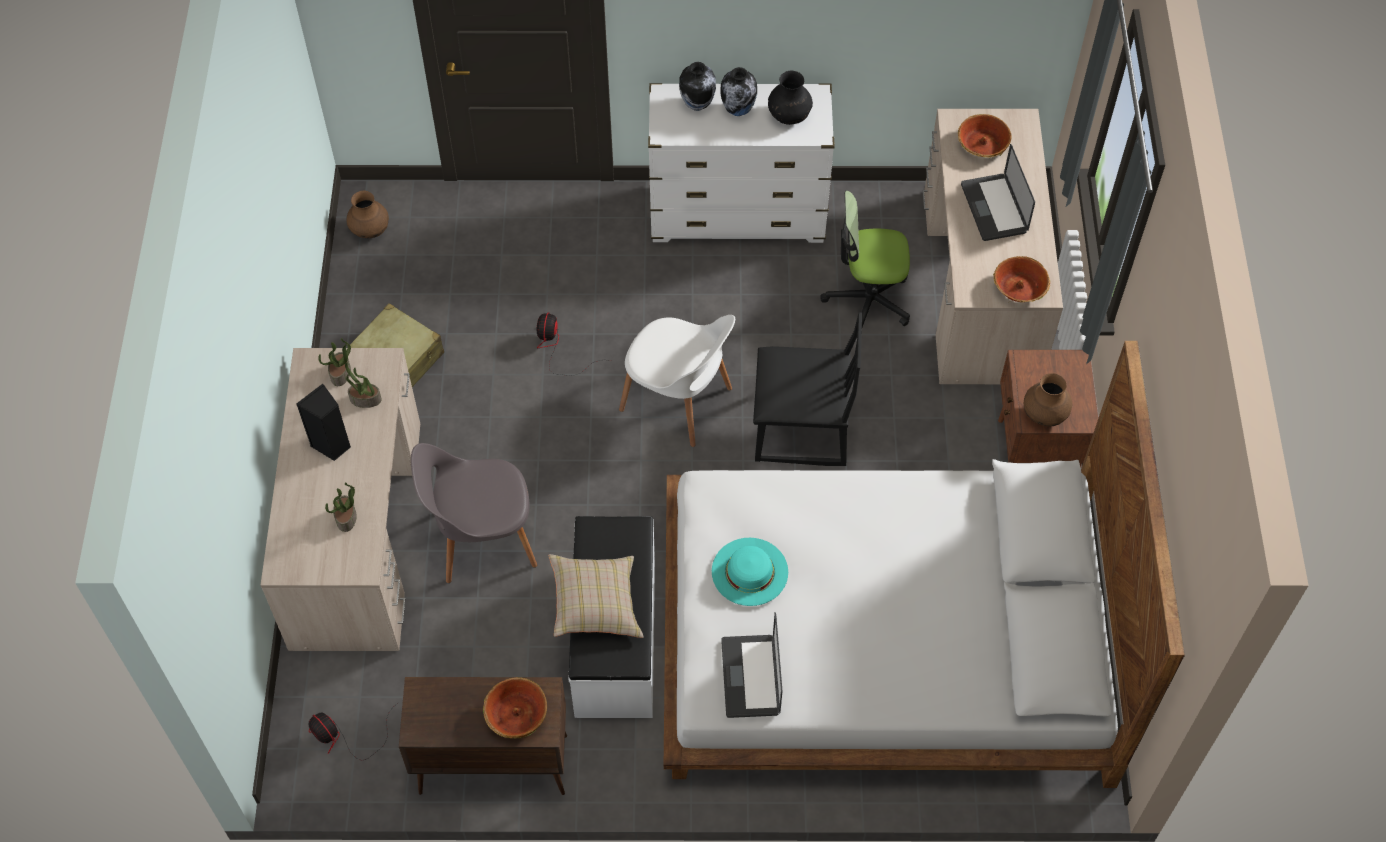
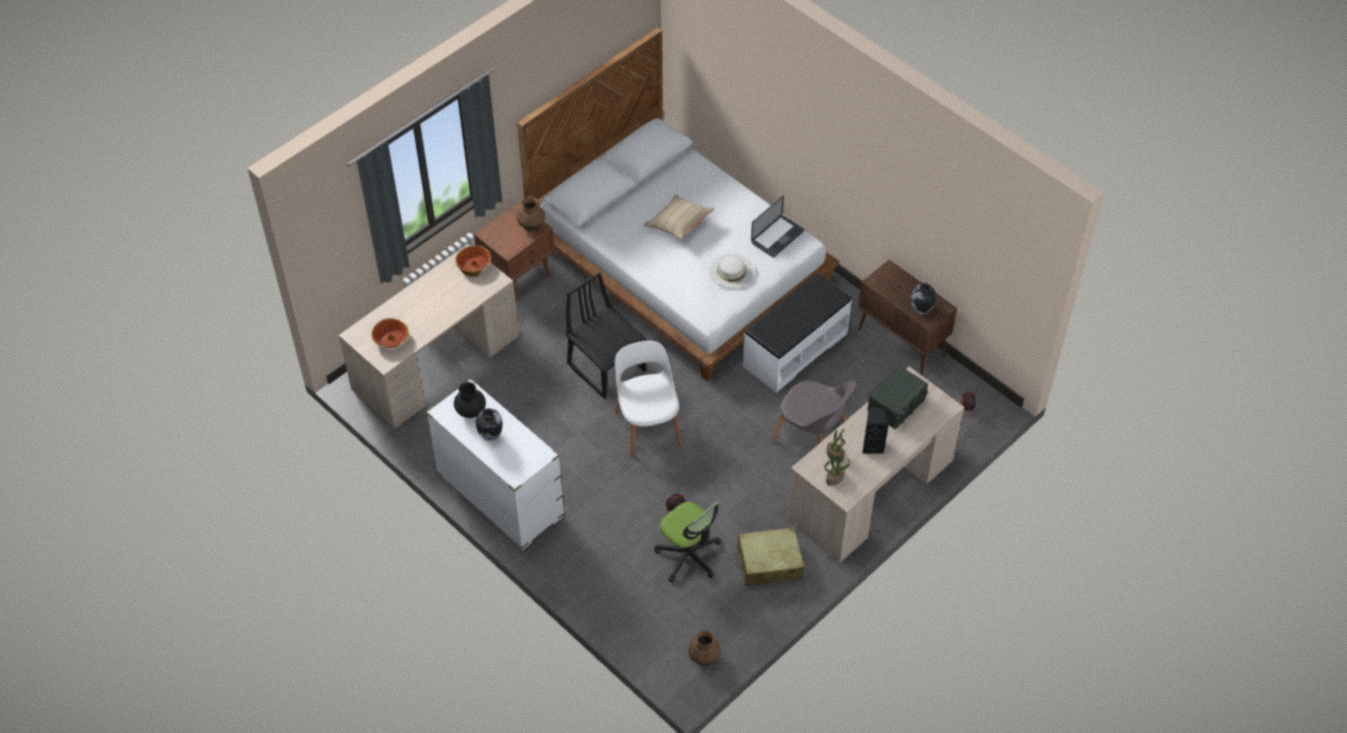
camera: 135 degrees left, 5 degrees down
potted plant [325,482,357,532] -> radio [867,365,928,429]
bowl [483,677,547,738] -> none
beige pillow [548,554,644,638] -> beige pillow moved to [643,194,714,239]
vase [679,62,716,111] -> vase moved to [911,283,936,315]
turquoise hat [712,538,788,606] -> white hat [709,254,754,289]
office chair [821,191,910,327] -> office chair moved to [654,501,721,583]
laptop [961,144,1035,241] -> none

